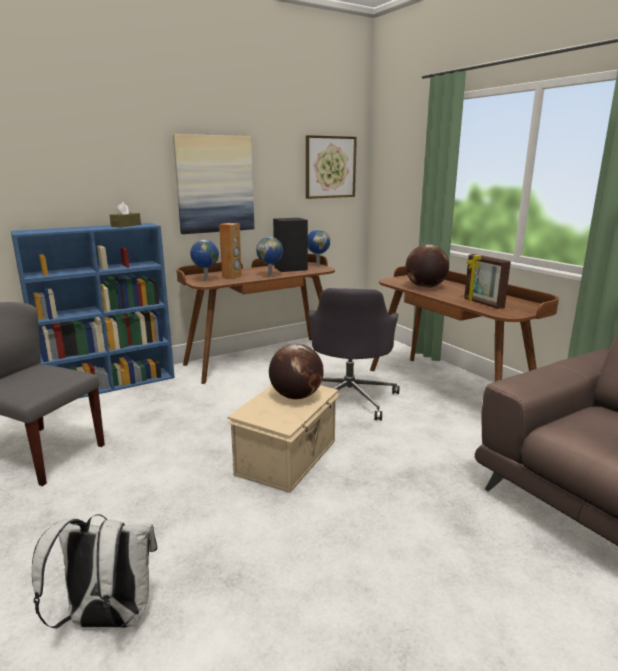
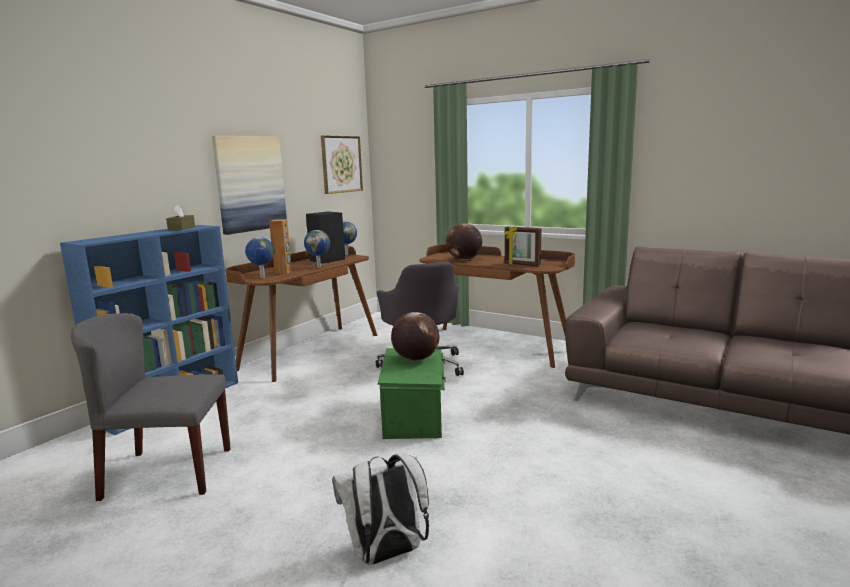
camera: 25 degrees left, 5 degrees down
beige storage box [228,385,341,493] -> green storage box [378,348,446,439]

